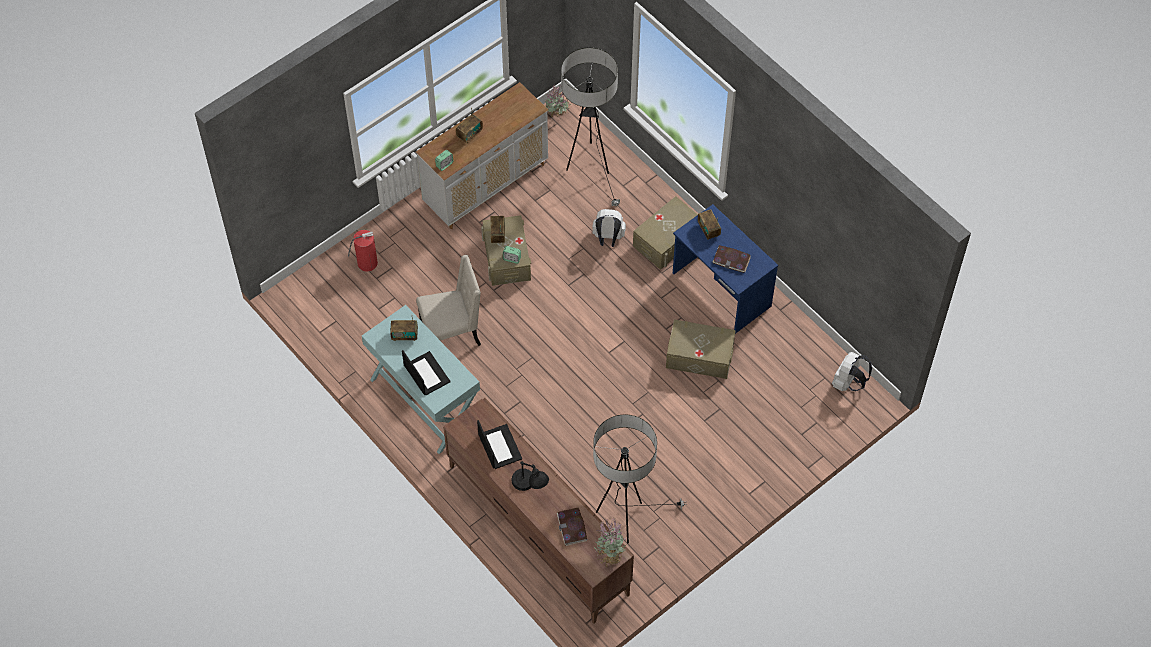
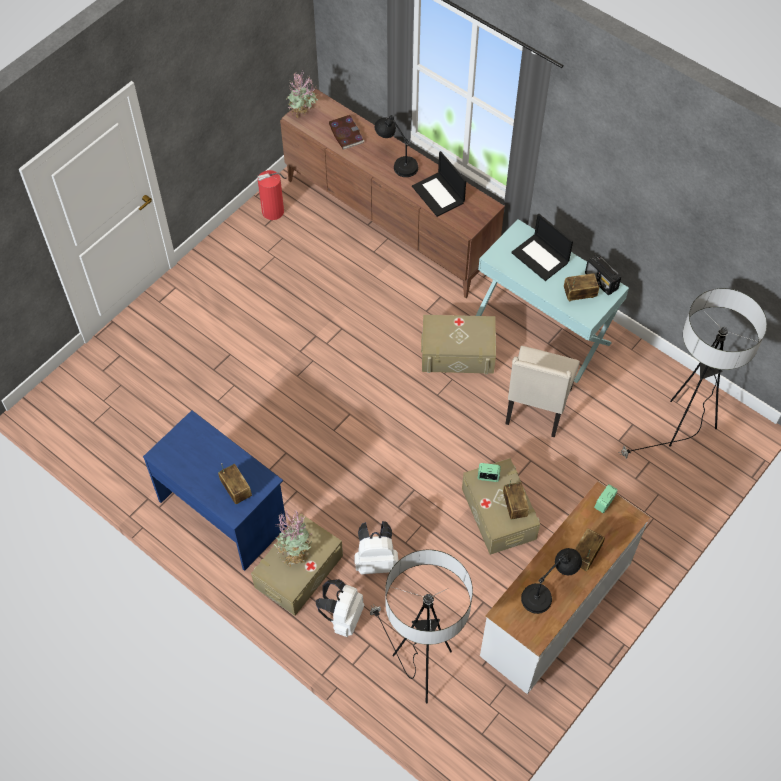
camera: 170 degrees right, 0 degrees up
fire extinguisher [348,230,378,271] -> fire extinguisher moved to [258,170,287,220]
beige chair [416,255,481,346] -> beige chair turned 45 degrees counterclockwise [505,346,580,438]
potted plant [545,85,570,118] -> potted plant moved to [274,509,312,567]
floor lamp [593,415,686,544] -> floor lamp moved to [618,288,767,459]
beige storage box [666,319,736,379] -> beige storage box moved to [421,315,496,374]
book [713,245,751,273] -> none
white backpack [832,352,872,391] -> white backpack moved to [316,579,364,637]
none -> black table lamp [521,548,582,614]
none -> radio [585,254,621,295]

